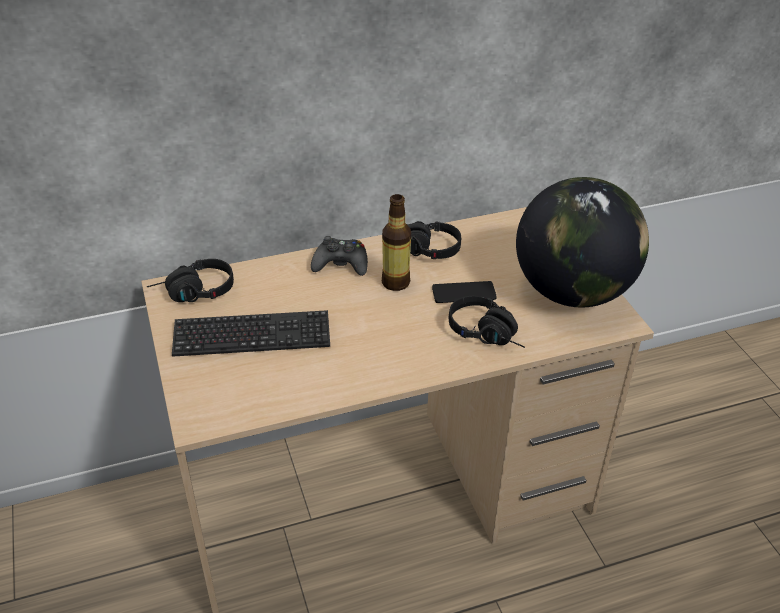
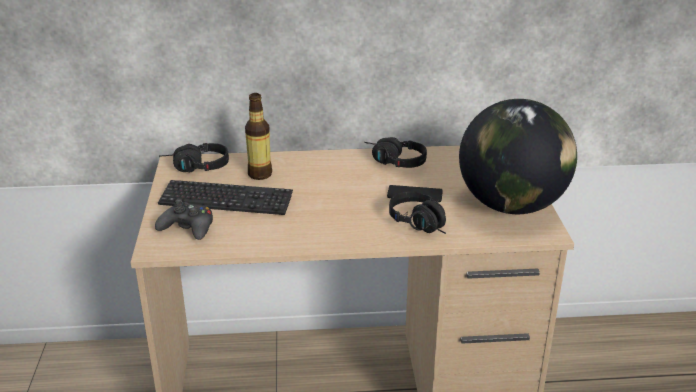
camera: 15 degrees right, 10 degrees down
black game controller [311,236,368,276] -> black game controller moved to [155,199,213,240]
bottle [382,194,411,291] -> bottle moved to [245,93,272,180]

